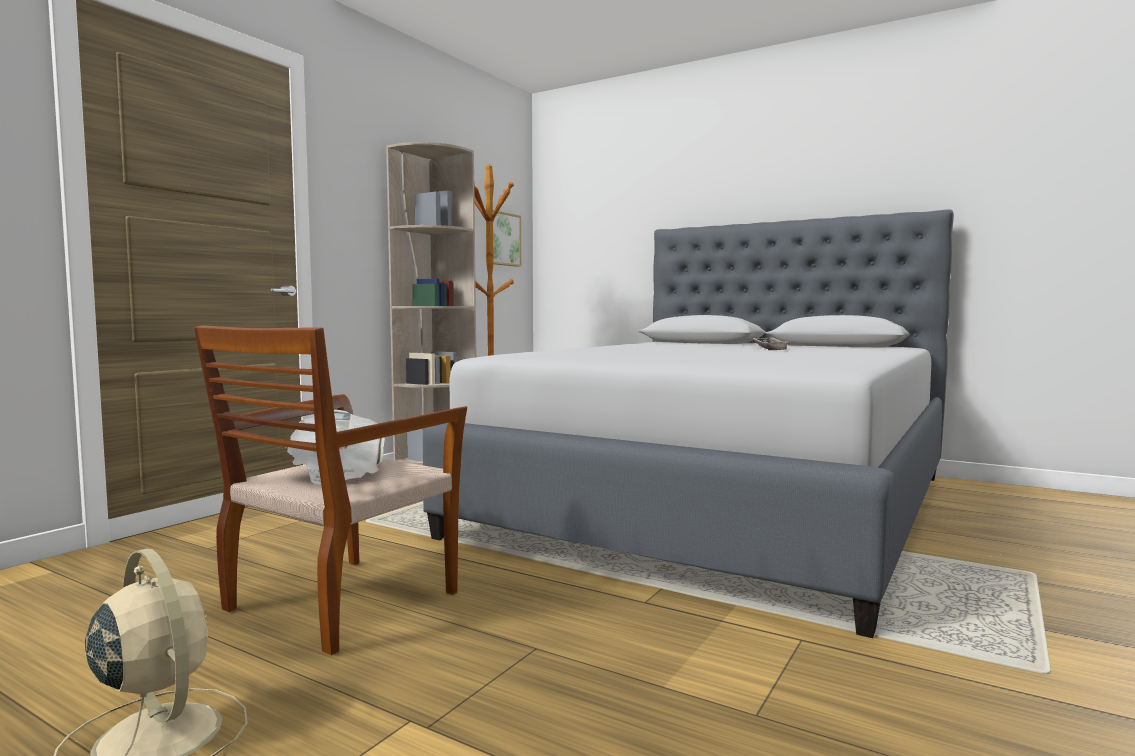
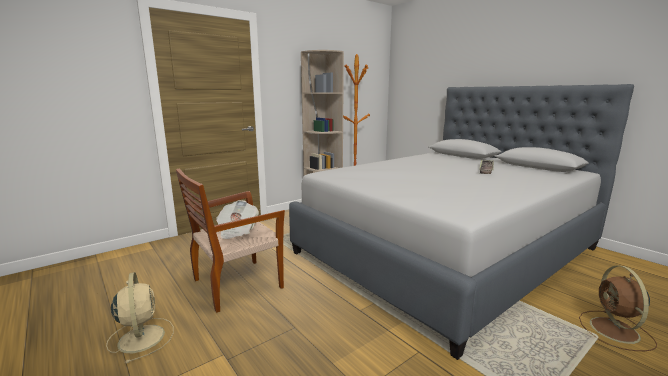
camera: 20 degrees right, 10 degrees up
picture [485,210,521,267] -> none
none -> brown fan [579,265,657,351]

